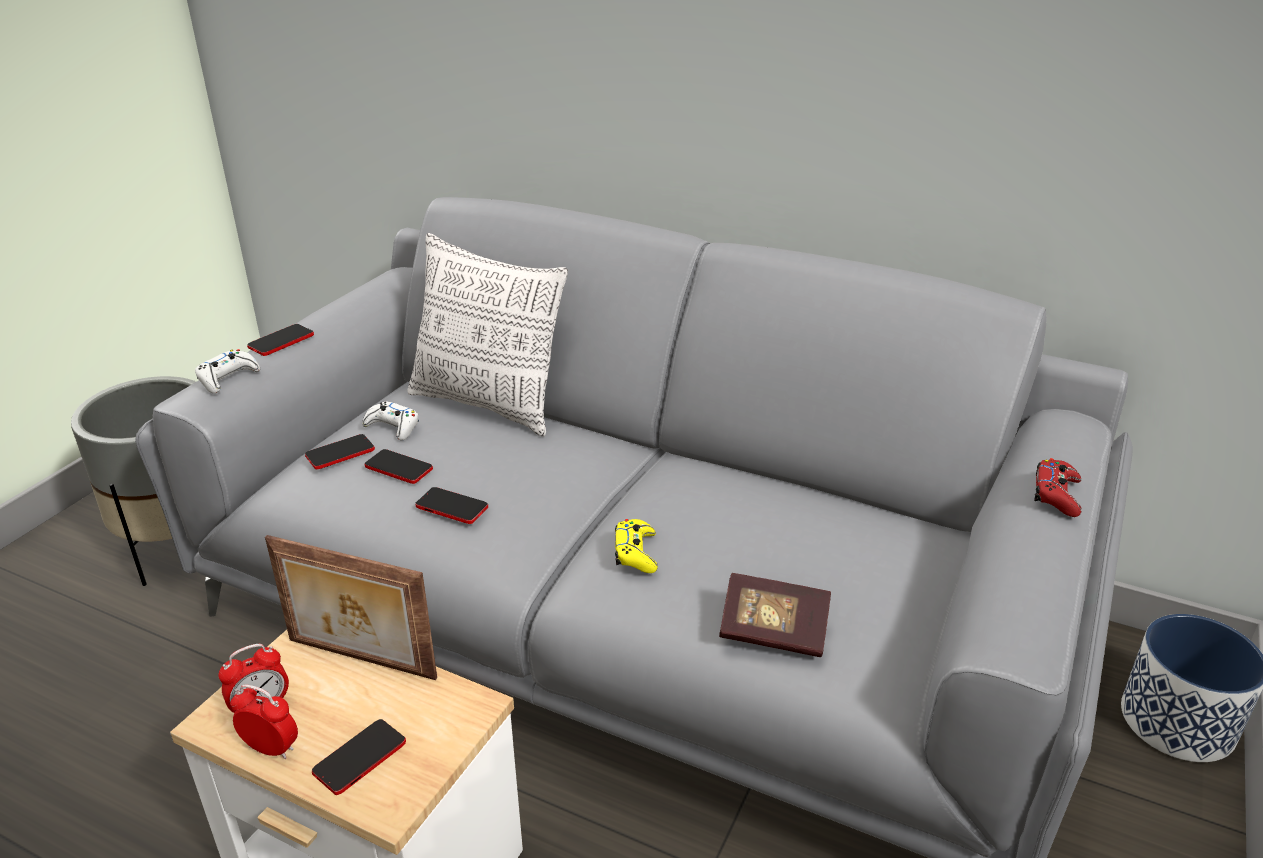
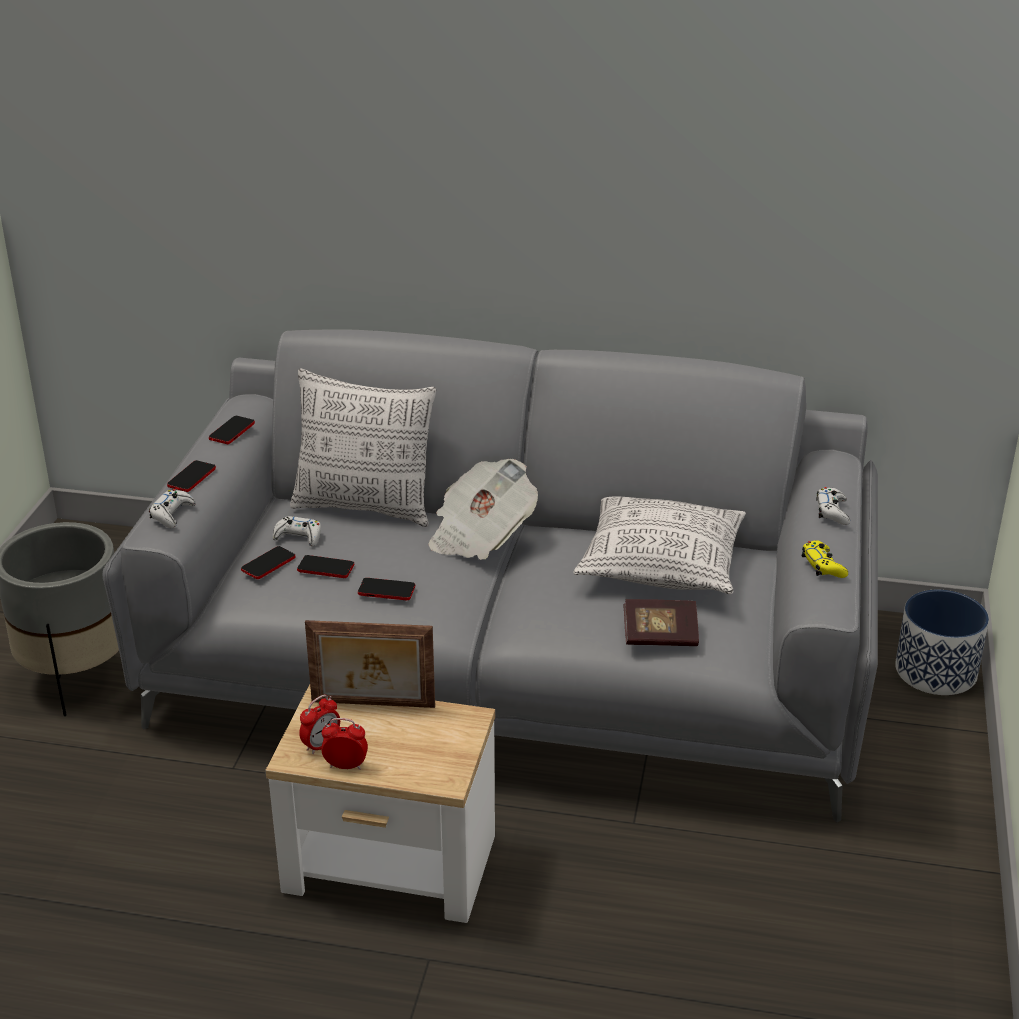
camera: 15 degrees left, 0 degrees up
phone [312,719,406,795] -> phone moved to [209,416,255,444]
yellow game controller [615,519,658,573] -> yellow game controller moved to [802,540,848,578]
red game controller [1034,458,1082,517] -> white game controller [816,487,850,525]
none -> newspaper [428,459,538,560]
none -> pillow [573,496,746,594]

